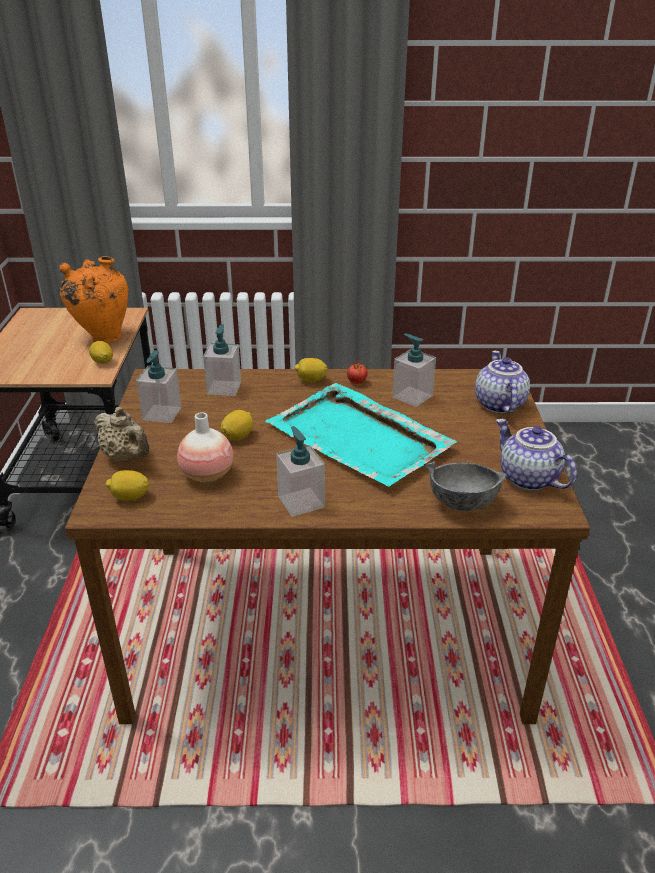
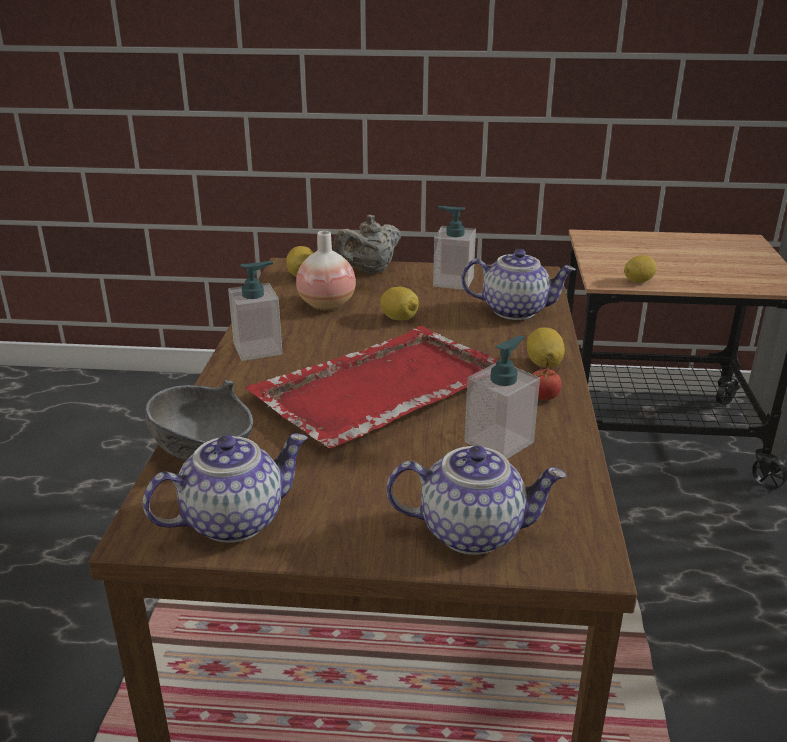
camera: 95 degrees right, 5 degrees down
orange vase [60,256,129,344] -> none
soap dispenser [203,324,241,396] -> teapot [461,249,576,320]
turquoise tray [266,383,457,487] -> red tray [245,326,499,448]

